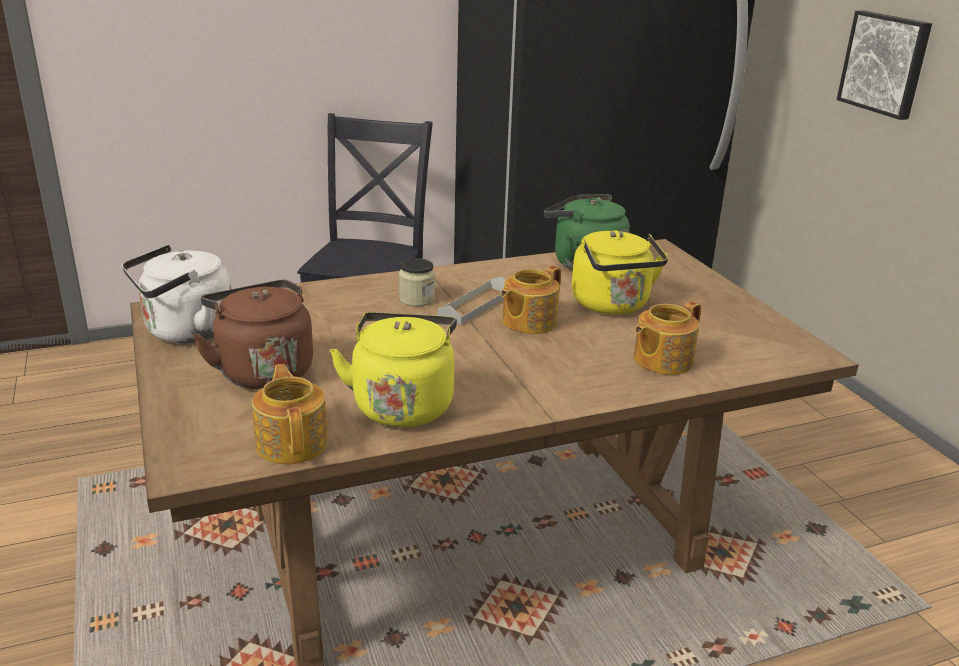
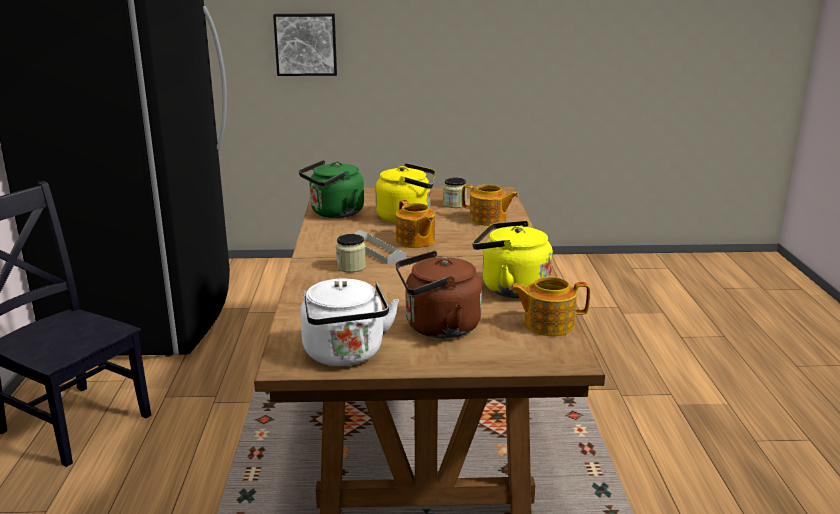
camera: 70 degrees left, 5 degrees down
teapot [634,301,701,375] -> teapot turned 45 degrees counterclockwise [462,184,518,226]
none -> jar [443,177,467,208]

